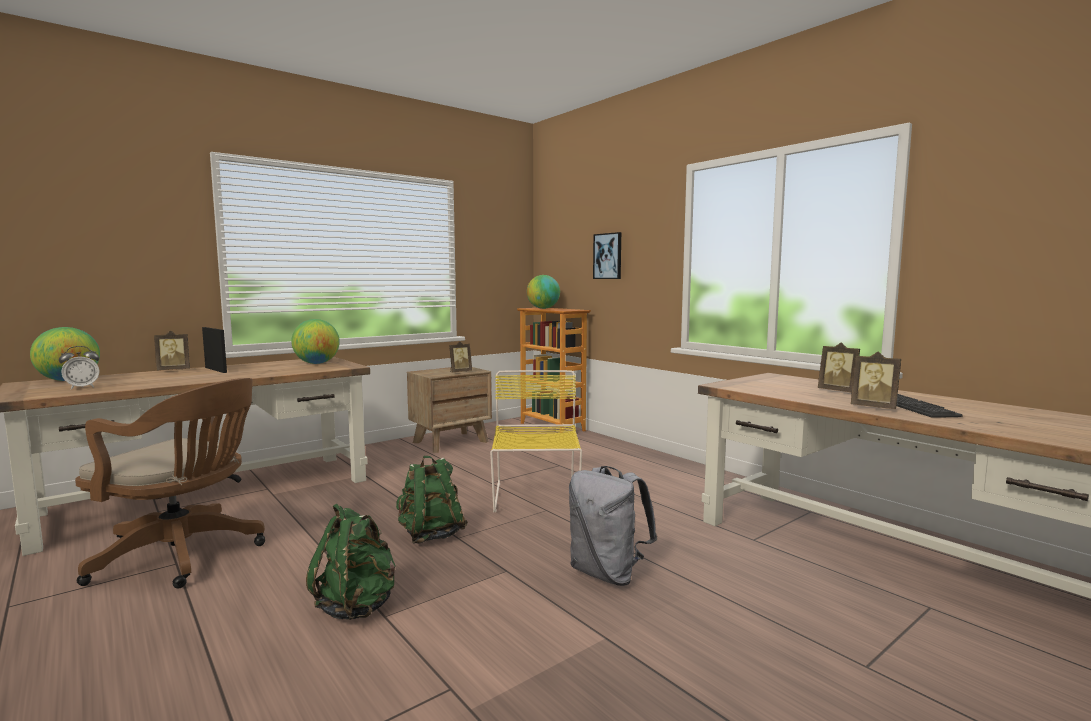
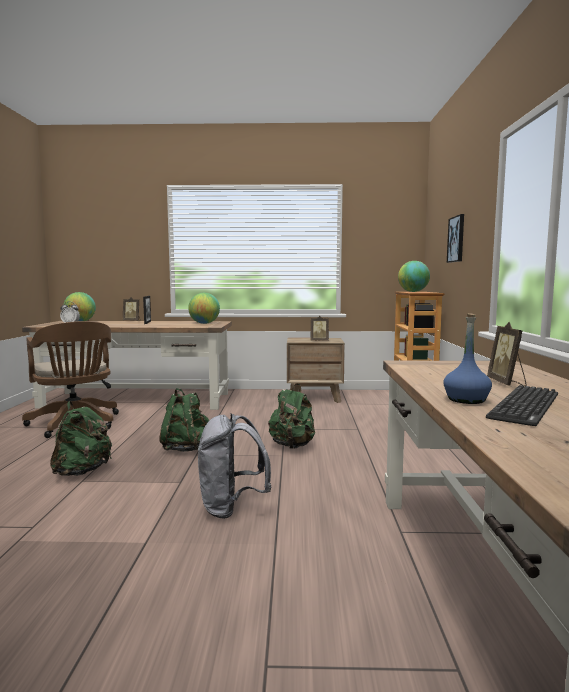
camera: 40 degrees right, 0 degrees up
yellow chair [490,370,582,512] -> green backpack [268,384,315,449]
picture frame [851,352,901,409] -> blue bottle [443,313,492,404]

